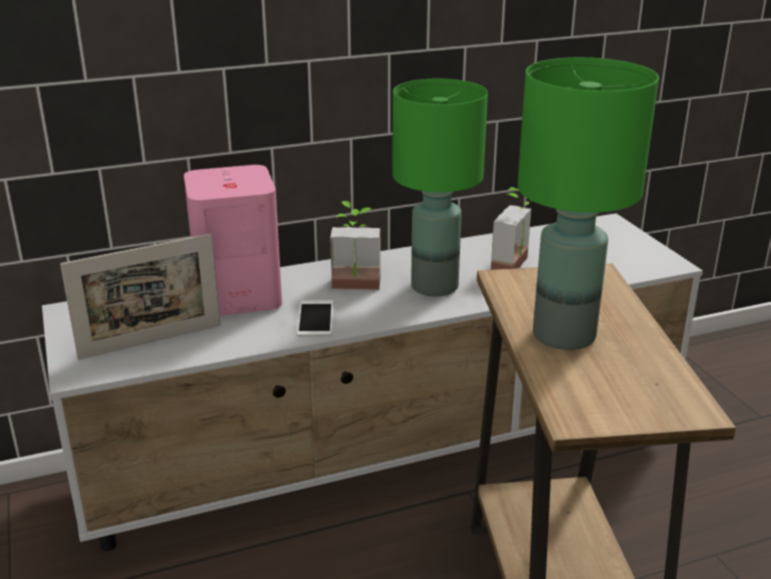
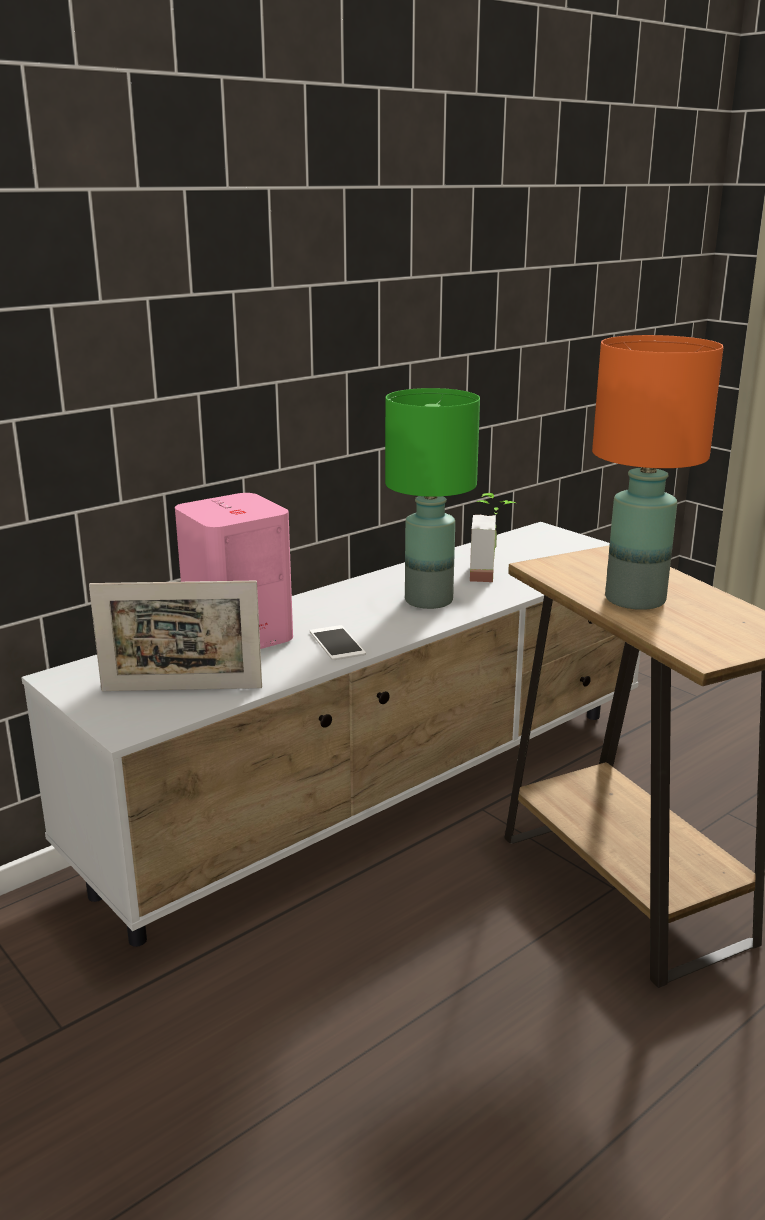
camera: 20 degrees left, 5 degrees down
picture frame [60,233,220,360] -> picture frame turned 45 degrees clockwise [89,581,262,691]
potted plant [330,201,380,290] -> none
green table lamp [518,57,659,350] -> orange table lamp [592,335,724,610]

